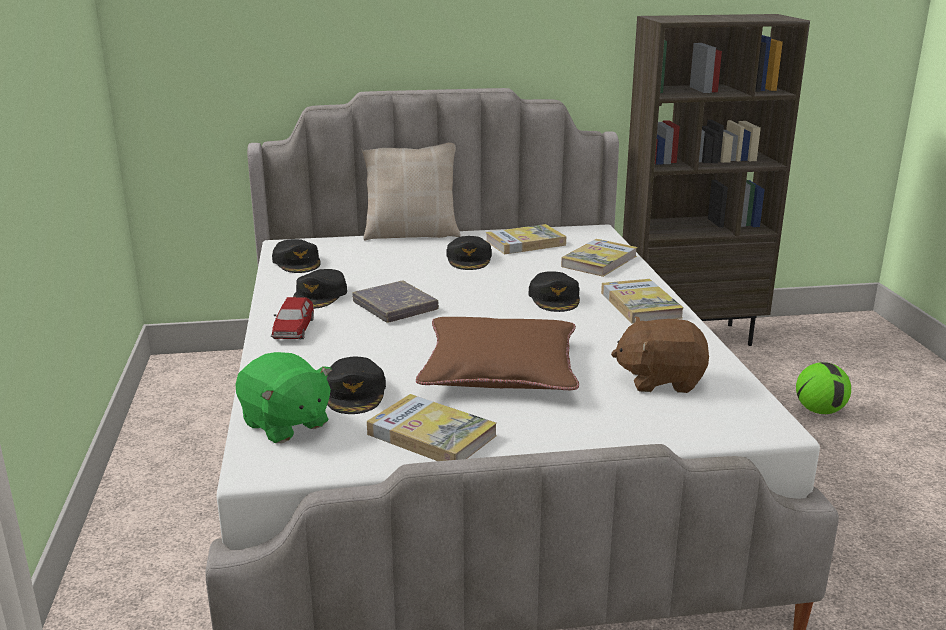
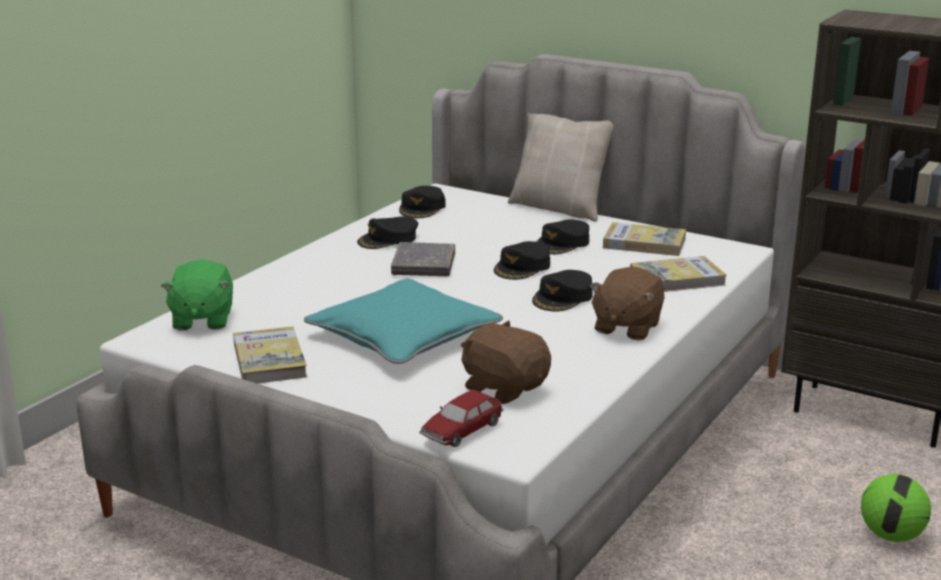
camera: 40 degrees right, 0 degrees up
toy car [271,295,314,339] -> toy car moved to [419,389,504,447]
black cap [327,357,386,414] -> black cap moved to [494,241,550,280]
brown pillow [416,317,579,390] -> turquoise pillow [304,279,503,364]
book [601,279,684,323] -> brown plush toy [589,267,665,340]

